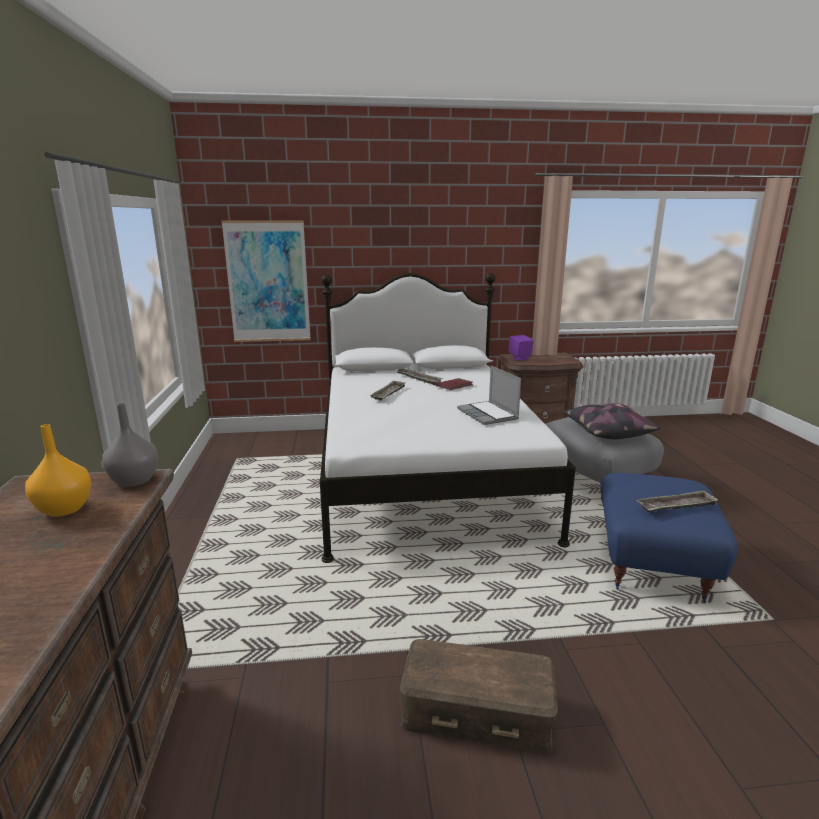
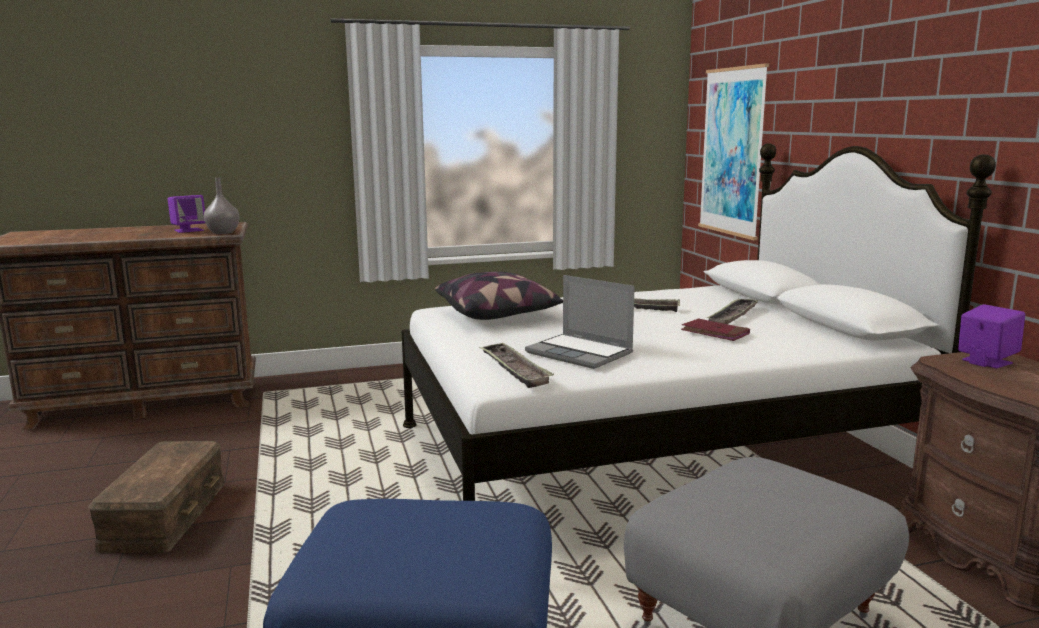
camera: 80 degrees right, 5 degrees down
orange vase [25,424,91,517] -> purple speaker [167,195,205,233]
laptop [457,365,521,425] -> laptop turned 105 degrees counterclockwise [525,275,635,369]
pillow [562,403,661,439] -> pillow moved to [435,272,563,320]
tray [637,490,718,512] -> tray moved to [479,343,554,388]

